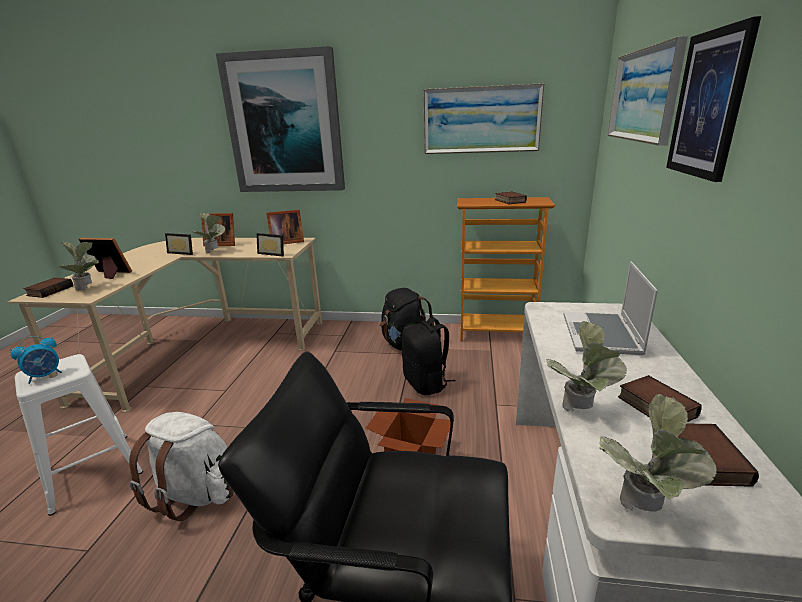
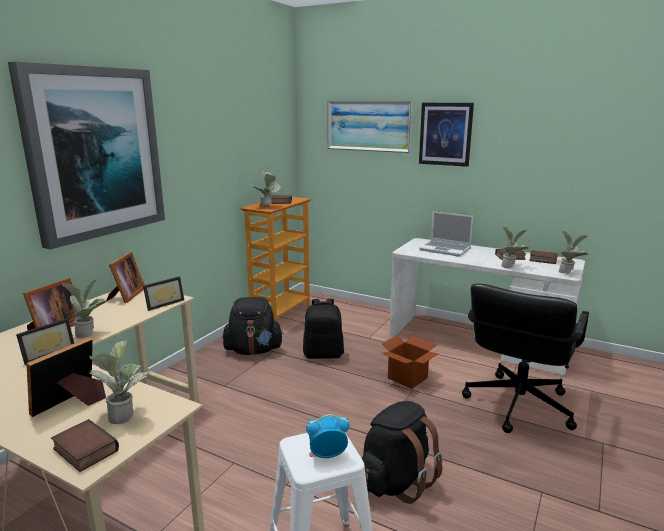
camera: 70 degrees left, 5 degrees down
alarm clock [10,336,62,384] -> alarm clock turned 75 degrees counterclockwise [306,414,349,458]
white backpack [129,412,234,521] -> black backpack [362,401,443,504]
picture [423,83,545,154] -> none
none -> potted plant [252,171,281,207]

